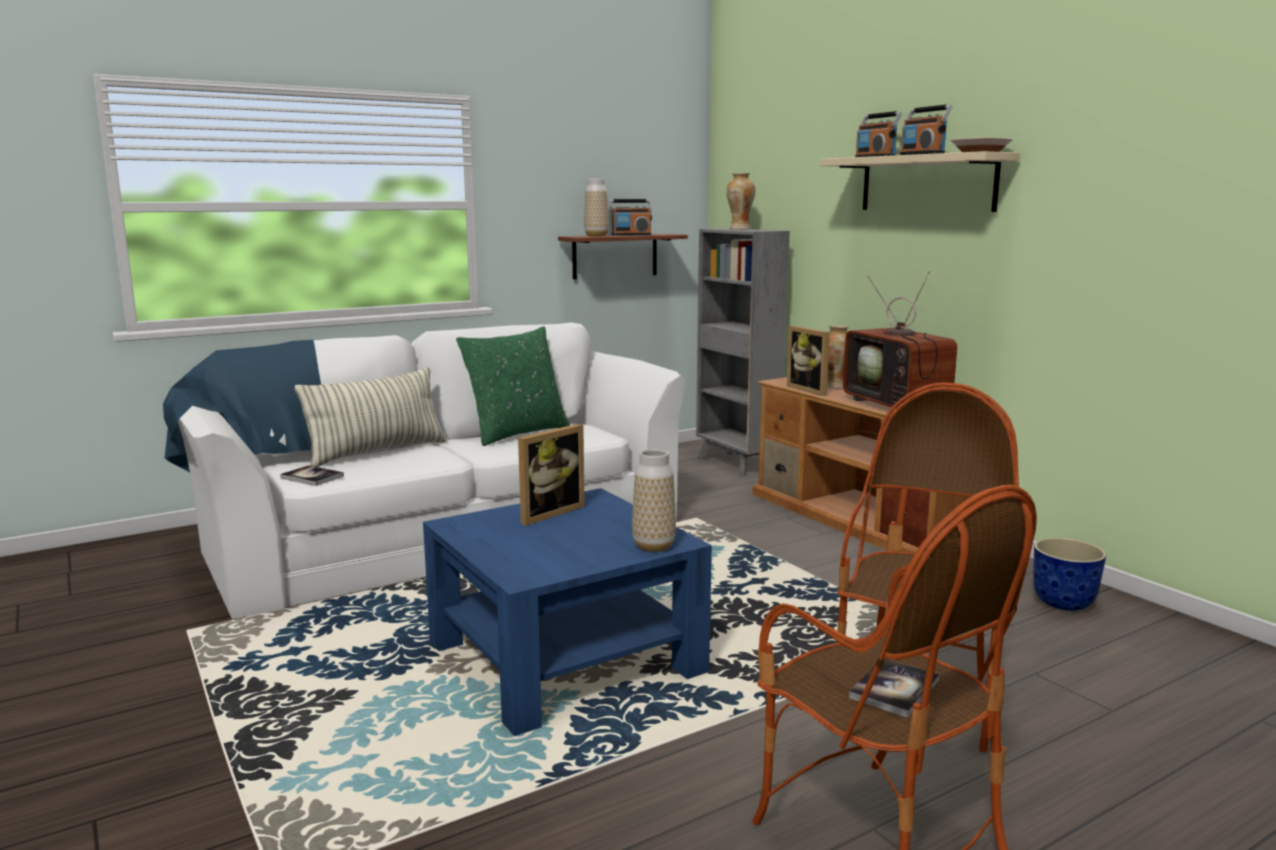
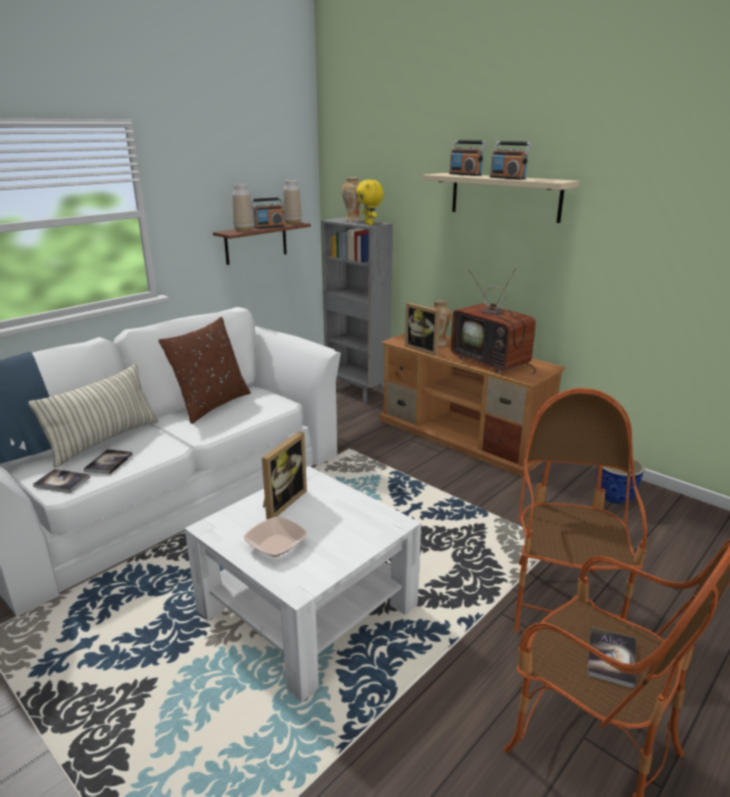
camera: 15 degrees left, 10 degrees up
blue coffee table [423,488,712,736] -> white coffee table [185,466,421,702]
green pillow [456,326,570,446] -> brown pillow [158,317,251,424]
vase [632,449,676,552] -> vase moved to [283,180,302,224]
bowl [950,137,1013,152] -> bowl moved to [244,517,307,557]
none -> book [84,449,133,475]
none -> yellow plush toy [356,180,384,225]

